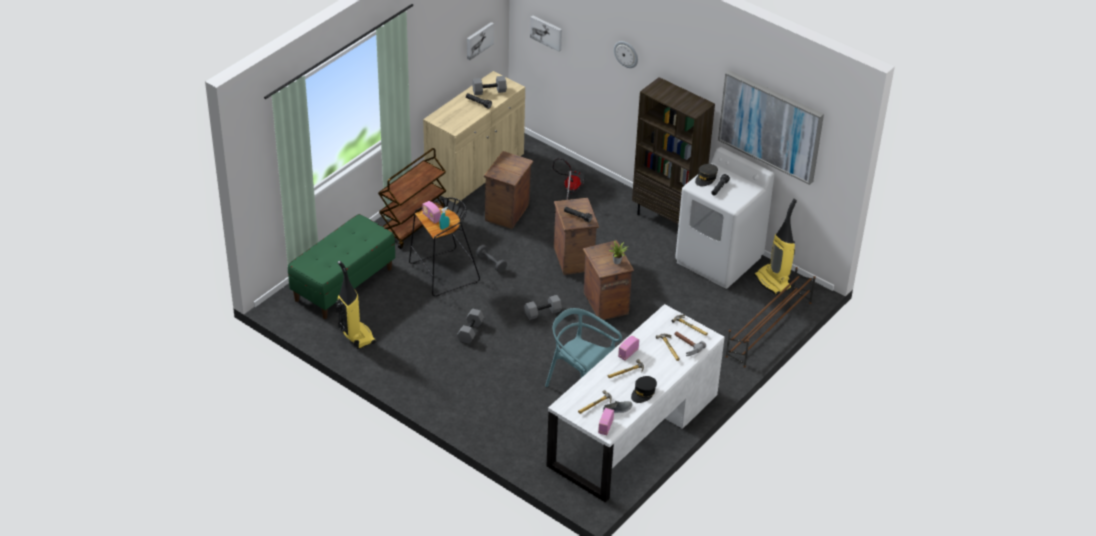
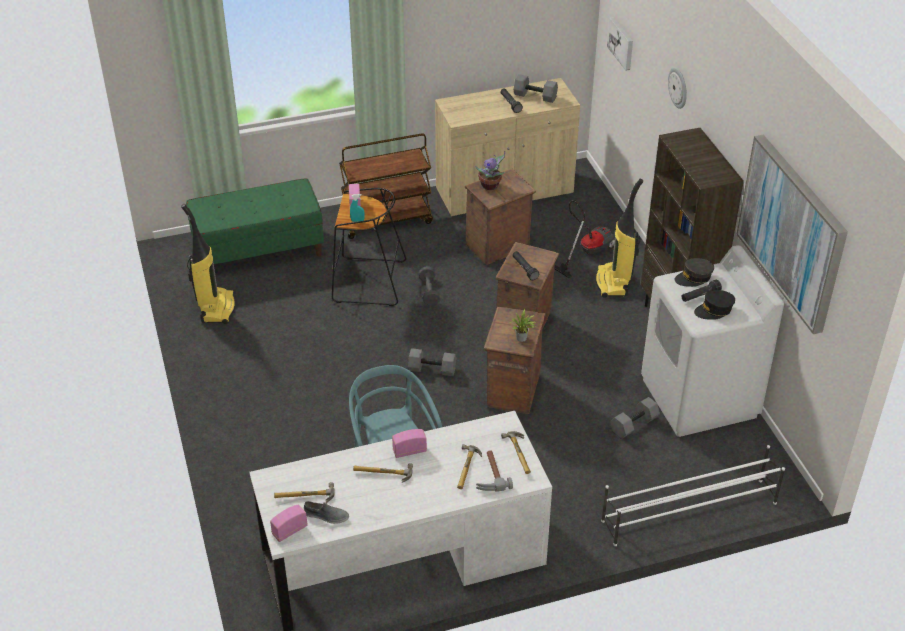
camera: 35 degrees right, 0 degrees up
grey dumbbell [457,309,485,344] -> grey dumbbell moved to [610,397,660,439]
picture [467,22,494,60] -> none
black cap [631,376,657,403] -> black cap moved to [694,290,735,320]
brown shoe rack [725,267,816,368] -> white shoe rack [601,445,785,546]
vacuum cleaner [754,199,797,295] -> vacuum cleaner moved to [595,179,643,298]
none -> potted plant [475,151,505,190]

